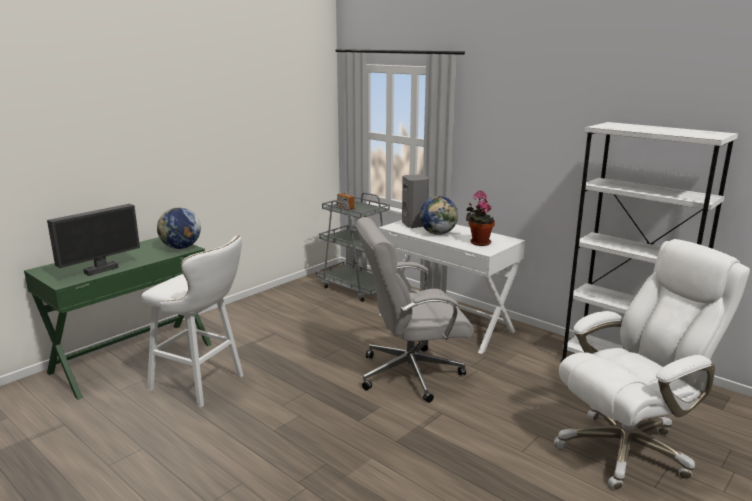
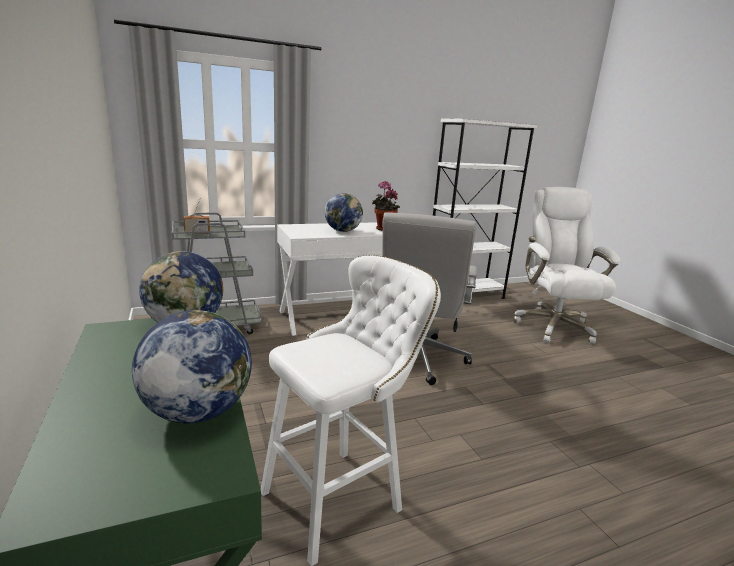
camera: 65 degrees left, 0 degrees up
monitor [47,204,140,276] -> globe [132,310,252,423]
grey speaker [402,175,429,228] -> none

